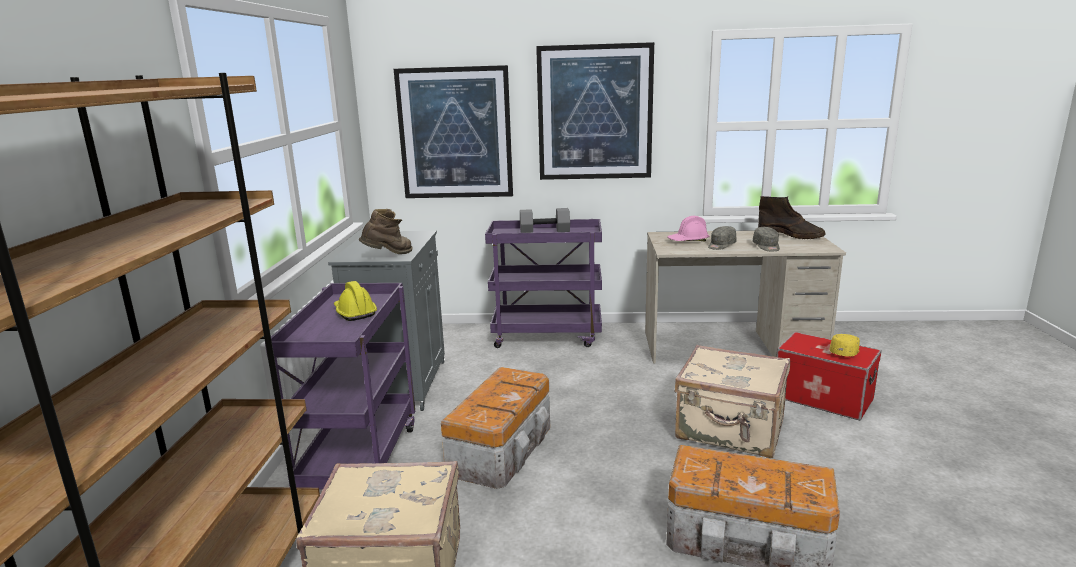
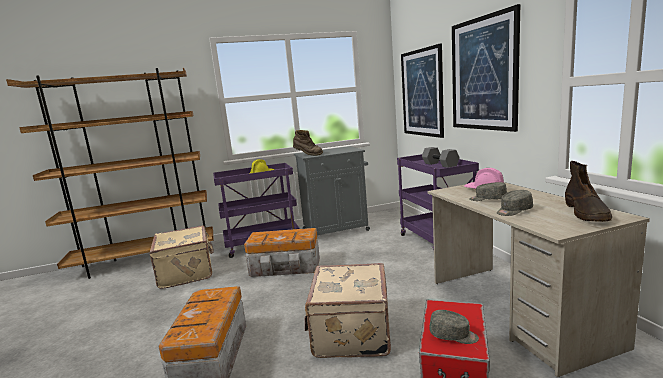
camera: 70 degrees right, 5 degrees down
yellow cap [829,334,860,356] -> grey cap [429,310,479,344]

